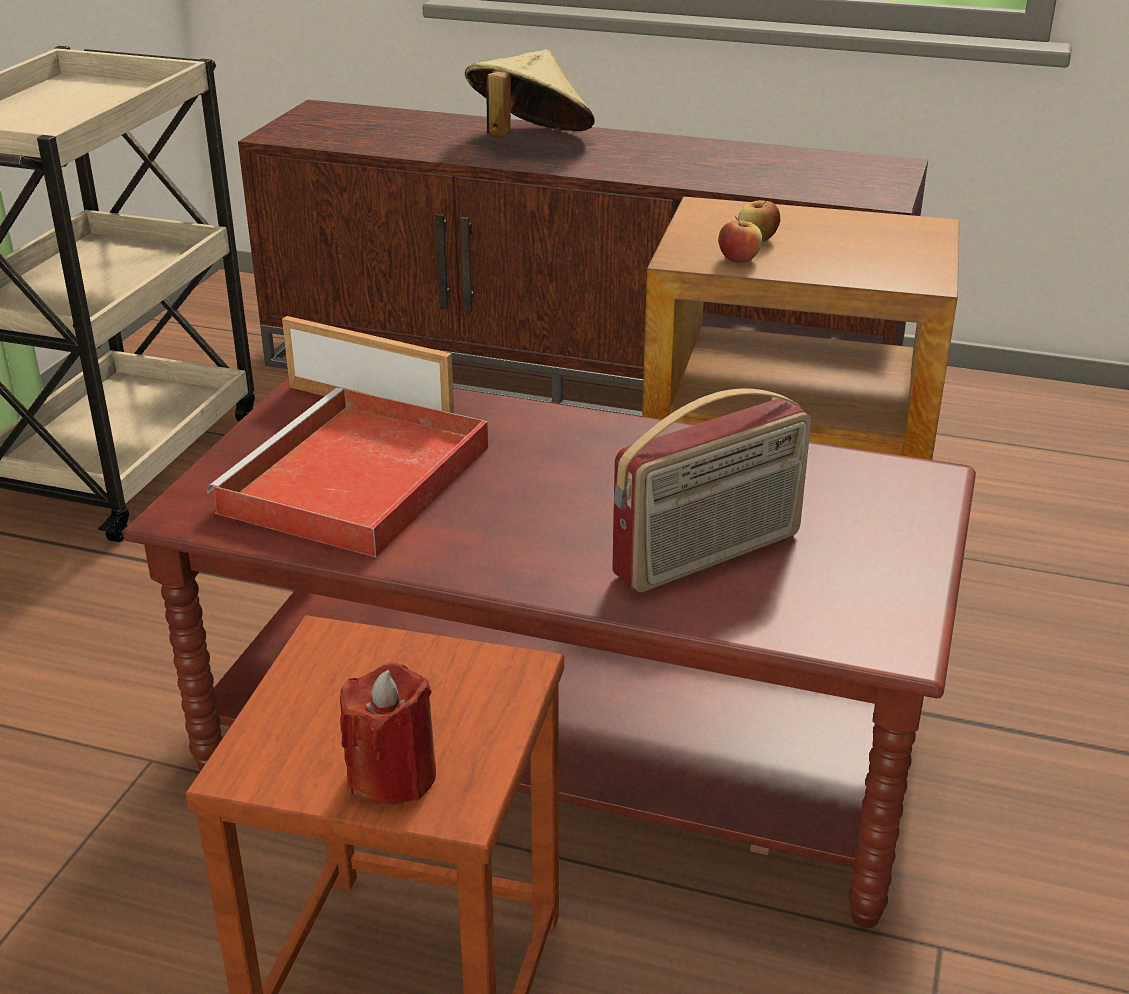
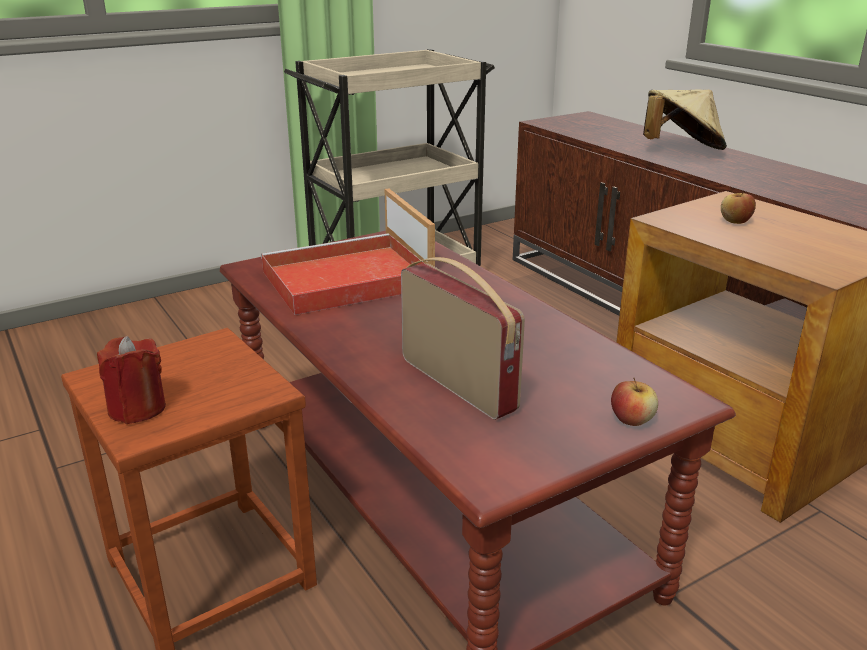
camera: 40 degrees right, 5 degrees down
radio [612,389,811,592] -> radio turned 135 degrees counterclockwise [401,257,525,420]
apple [718,216,762,263] -> apple moved to [611,378,658,426]

